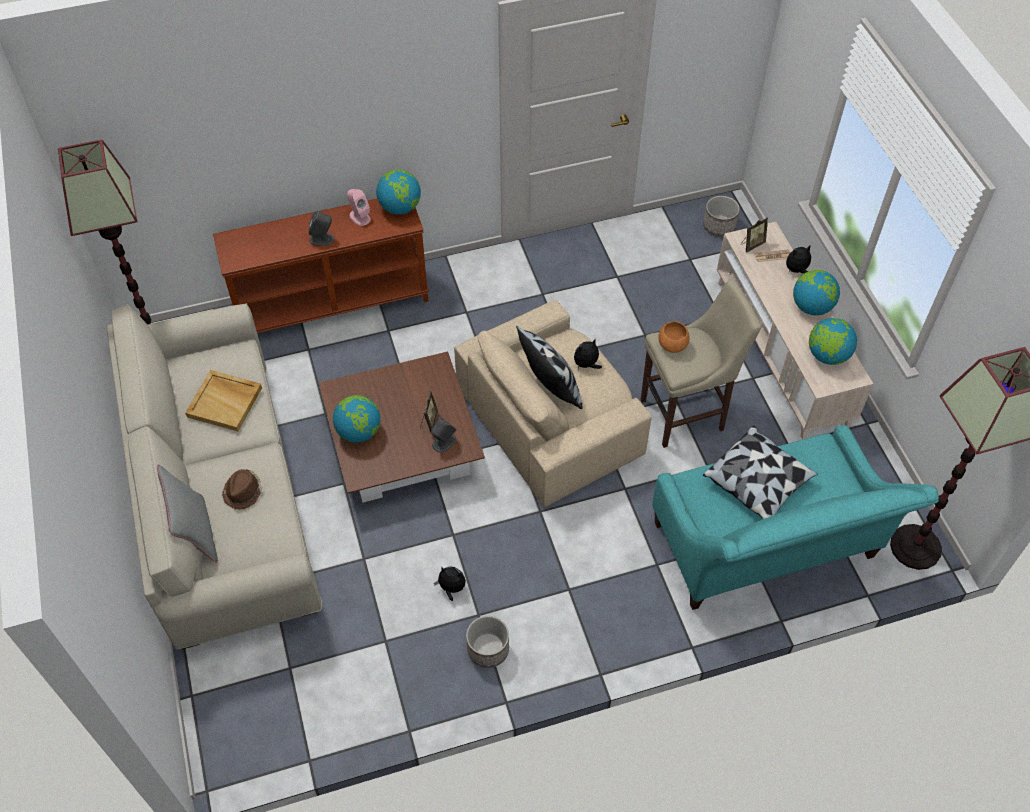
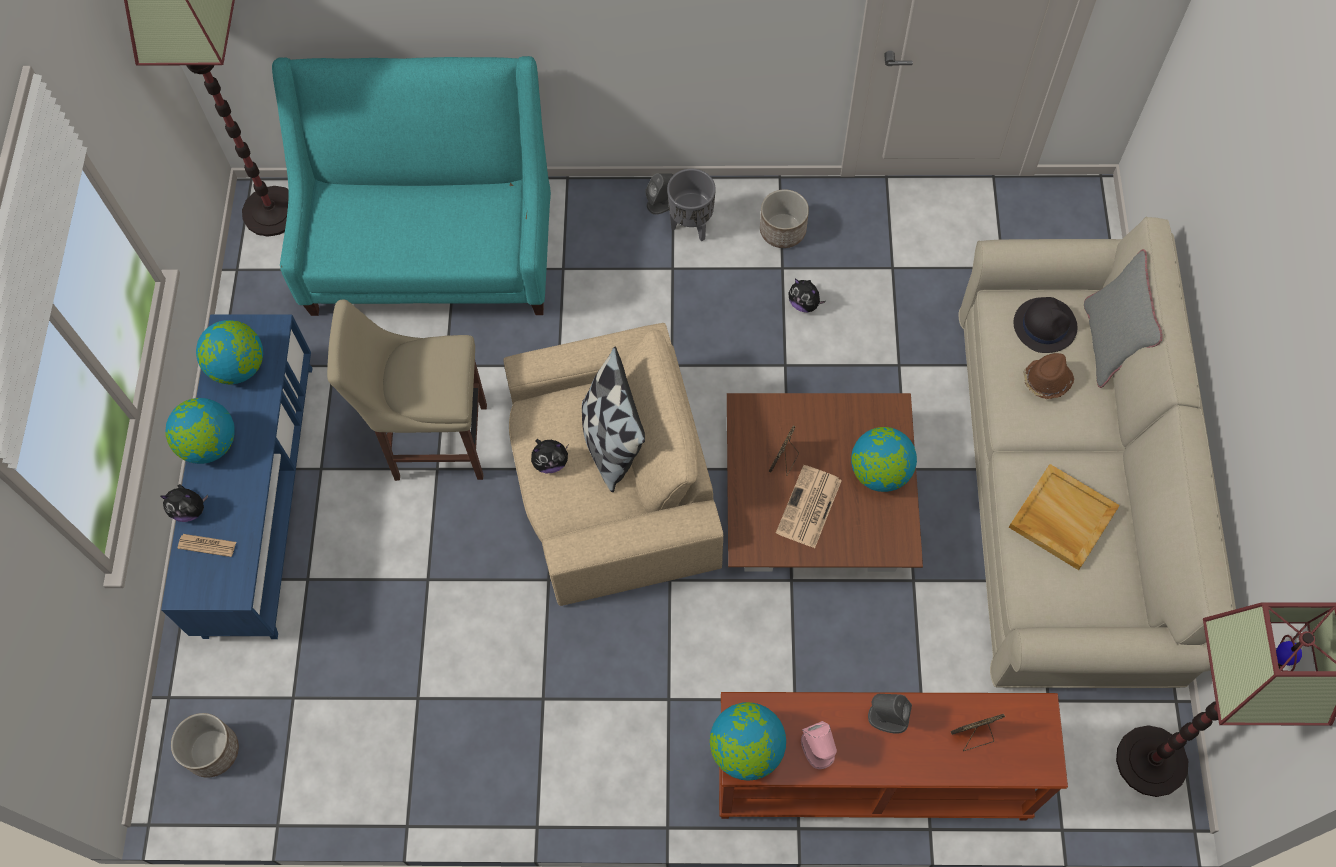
camera: 160 degrees left, 10 degrees up
grey speaker [431,417,456,453] -> grey speaker moved to [645,173,673,215]
orange bowl [658,321,690,353] -> none
pillow [703,426,817,519] -> none
beige tv stand [717,222,873,440] -> blue tv stand [161,314,313,639]
picture frame [741,218,768,252] -> picture frame moved to [951,714,1005,751]
none -> grey planter [667,169,716,242]
none -> newspaper [776,465,842,548]
none -> black hat [1014,297,1077,353]

